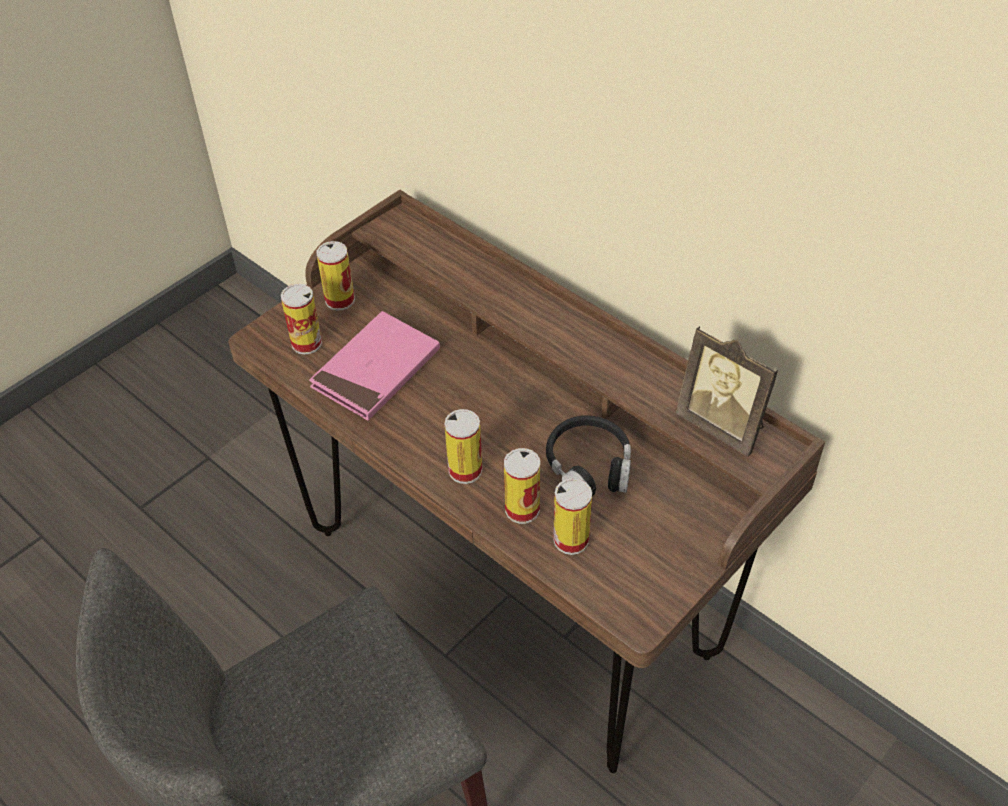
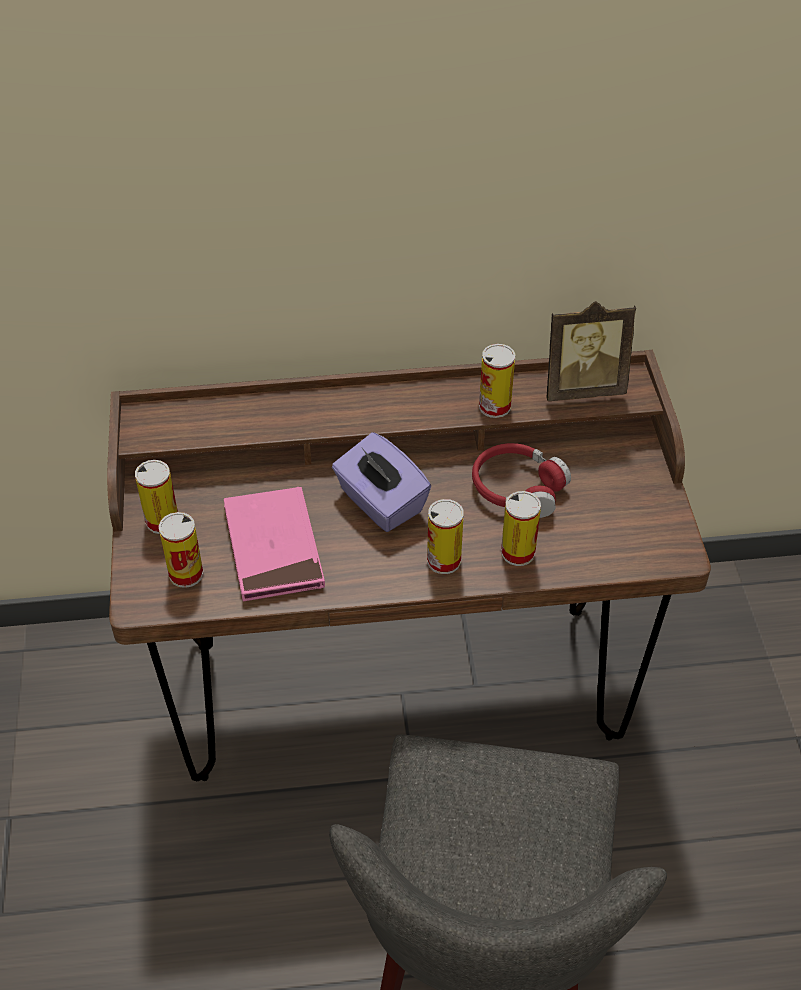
camera: 50 degrees left, 0 degrees up
black headphones [546,415,631,496] -> red headphones [472,443,571,518]
can [553,478,592,555] -> can moved to [479,344,516,418]
none -> purple tissue box [332,432,431,532]

